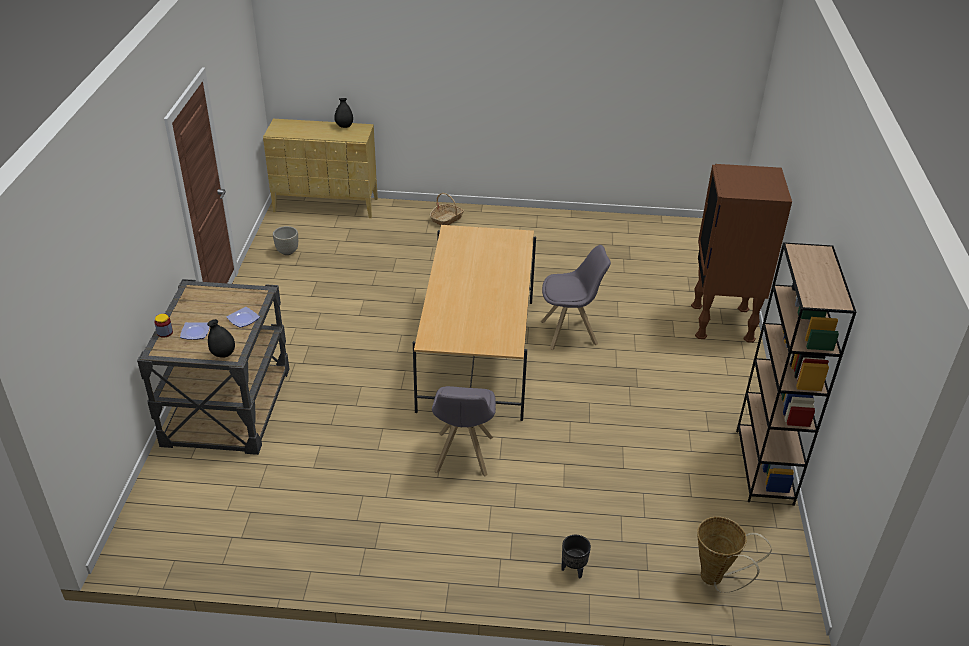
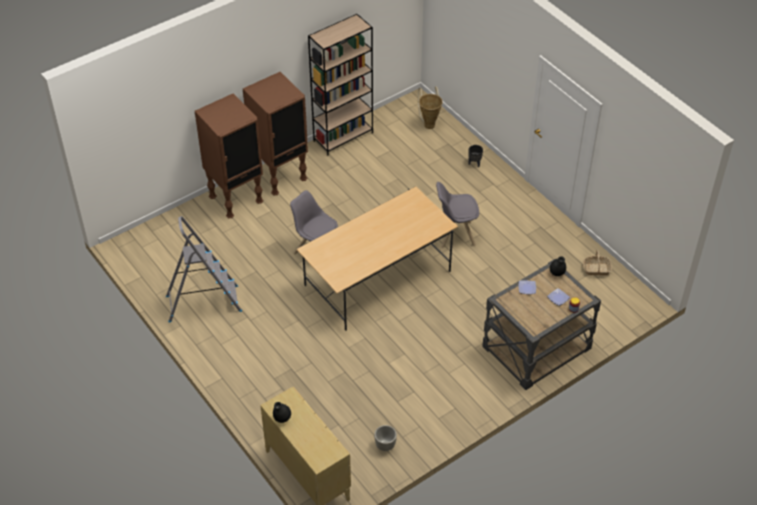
camera: 130 degrees left, 10 degrees up
basket [430,193,464,225] -> basket moved to [583,250,612,275]
grey chair [432,386,496,477] -> grey chair turned 150 degrees counterclockwise [436,182,479,248]
none -> grey step ladder [166,216,242,322]
none -> brown cabinet [243,72,308,195]

